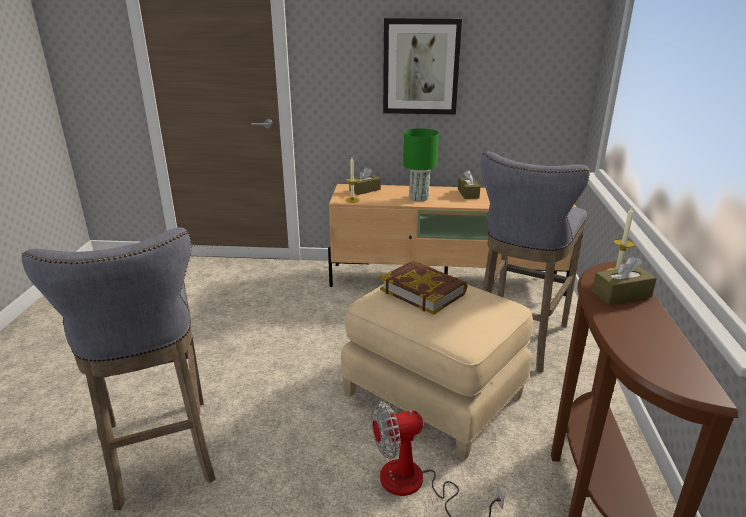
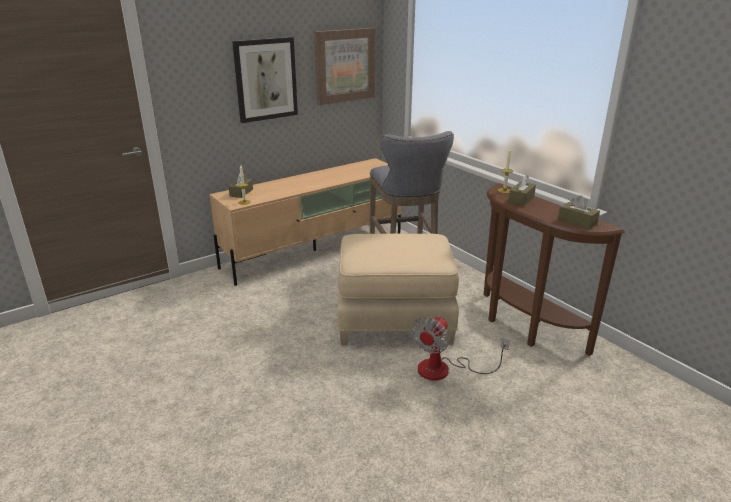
camera: 40 degrees left, 0 degrees up
grey stool [22,228,216,510] -> none
book [380,261,467,315] -> none
green table lamp [403,128,439,201] -> none
brown tissue box [458,170,480,199] -> brown tissue box moved to [558,195,600,229]
none -> picture [314,28,375,105]

